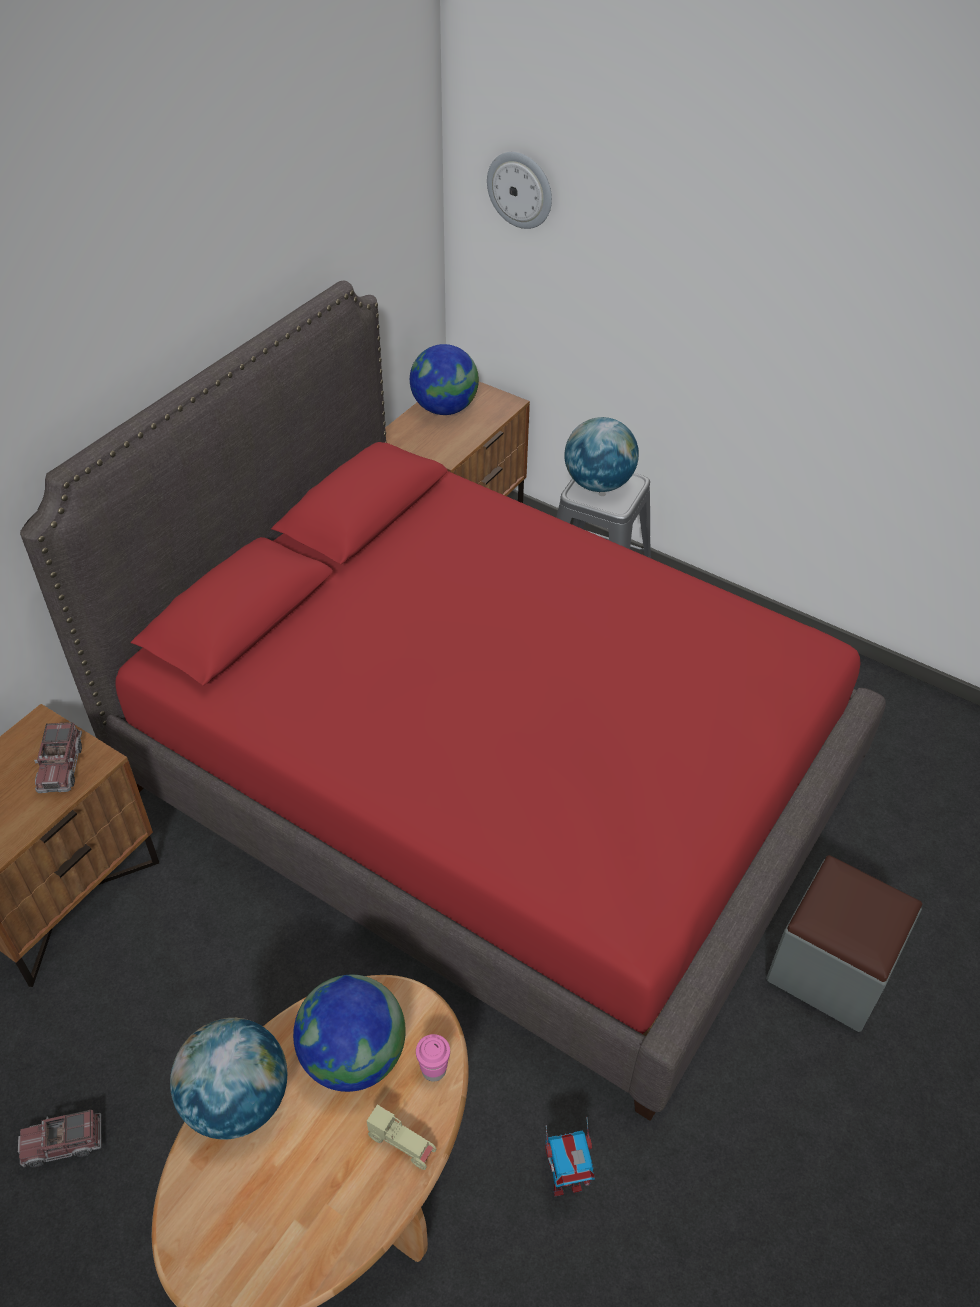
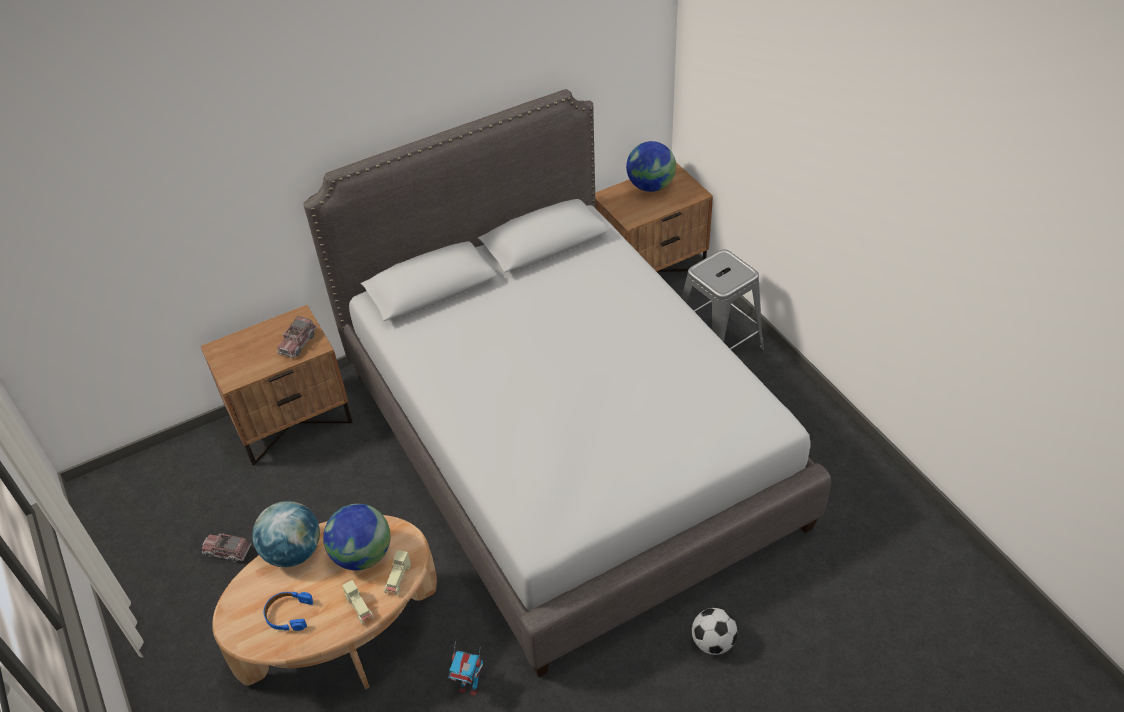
camera: 30 degrees right, 0 degrees up
red bed [20,280,886,1121] -> grey bed [303,89,831,677]
pink cup [416,1034,450,1082] -> beige toy car [384,550,411,595]
wall clock [487,152,552,229] -> none
globe [564,417,639,492] -> none
grey ottoman [766,855,922,1032] -> football [692,608,737,655]
none -> blue headphones [264,592,313,631]

